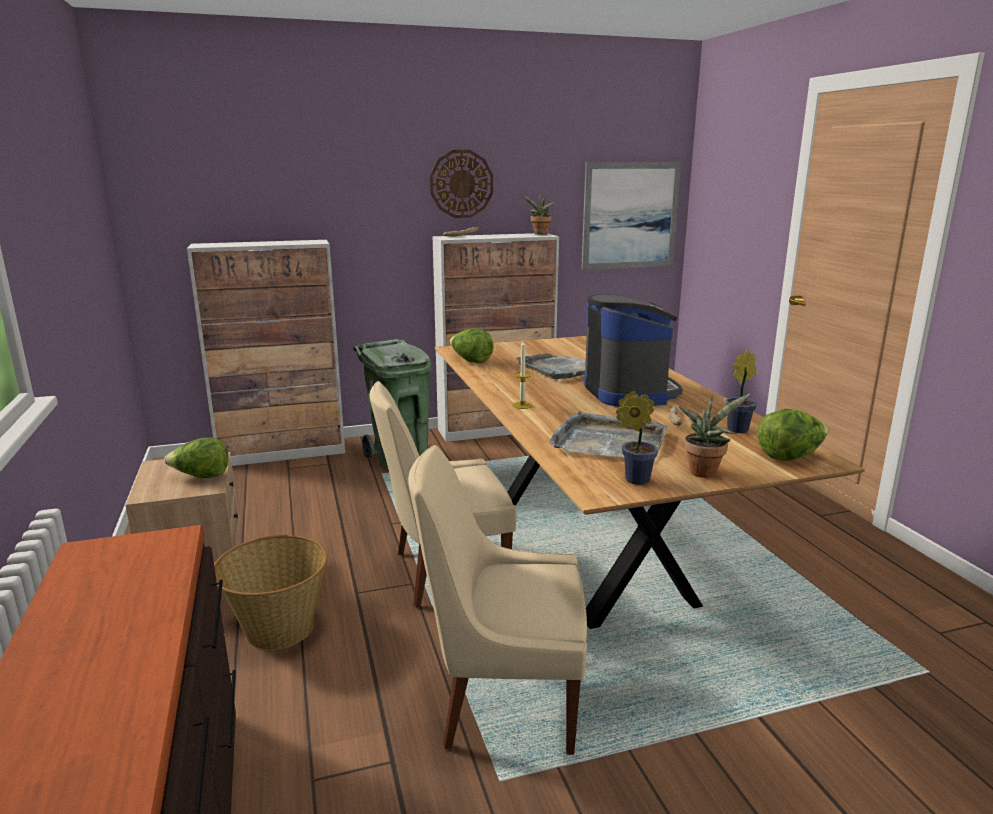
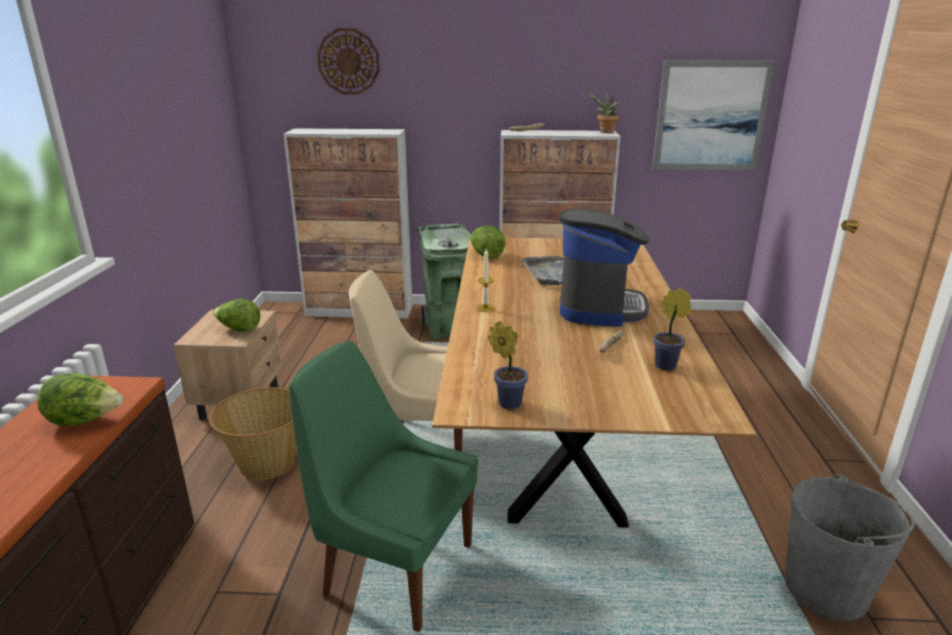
camera: 20 degrees right, 5 degrees up
beige chair [408,445,587,755] -> green chair [289,341,478,632]
wall clock [430,150,493,218] -> wall clock moved to [317,28,380,95]
grey tray [549,411,667,460] -> none
potted plant [679,394,750,478] -> none
lettuce [757,409,829,461] -> lettuce moved to [37,374,123,426]
none -> grey bucket [784,474,915,621]

